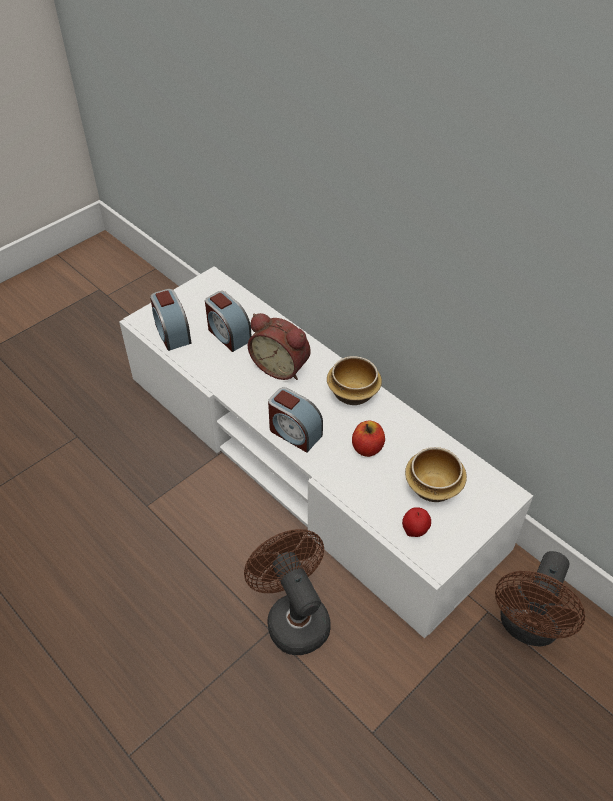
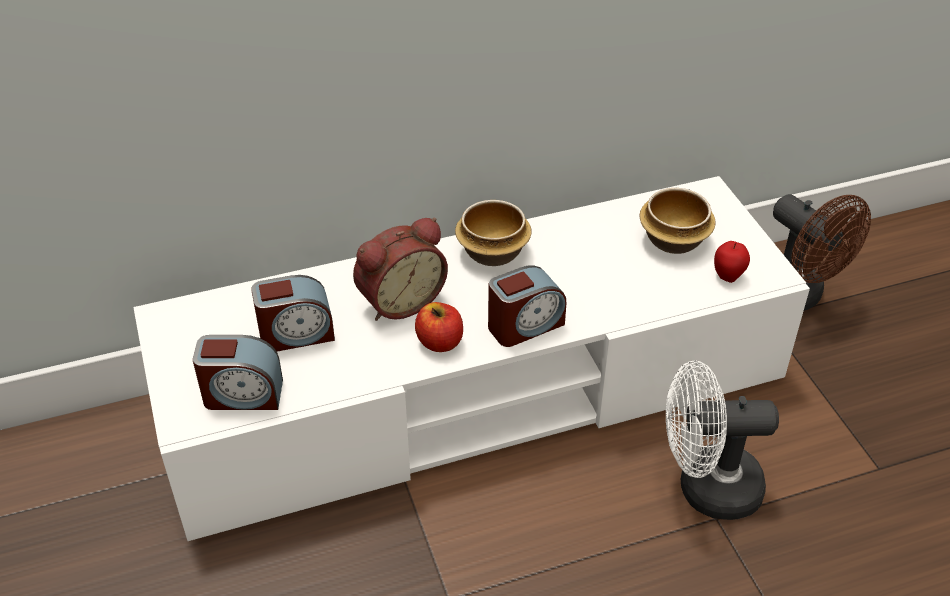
camera: 65 degrees left, 5 degrees down
brown fan [244,529,330,655] -> white fan [666,360,779,520]
apple [352,421,385,457] -> apple moved to [415,302,463,352]

